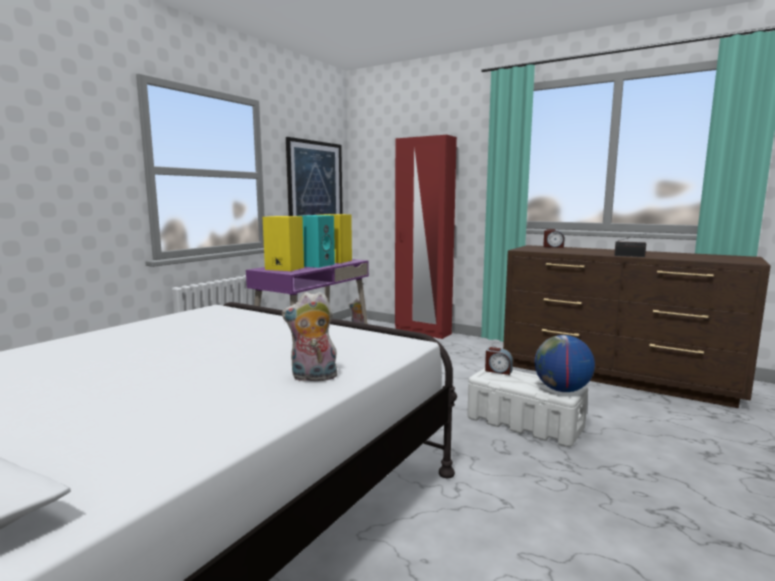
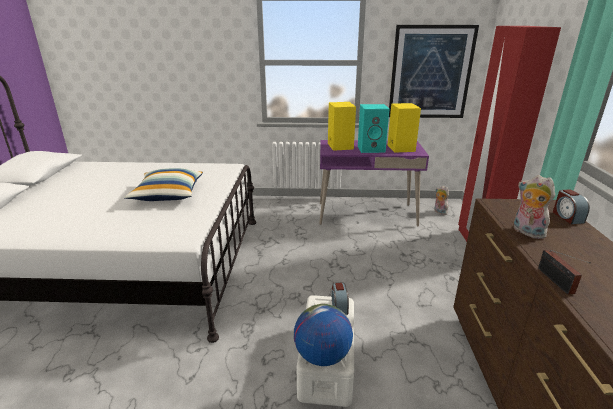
camera: 60 degrees right, 15 degrees up
plush toy [282,292,338,382] -> plush toy moved to [514,175,555,239]
none -> pillow [124,168,203,201]

